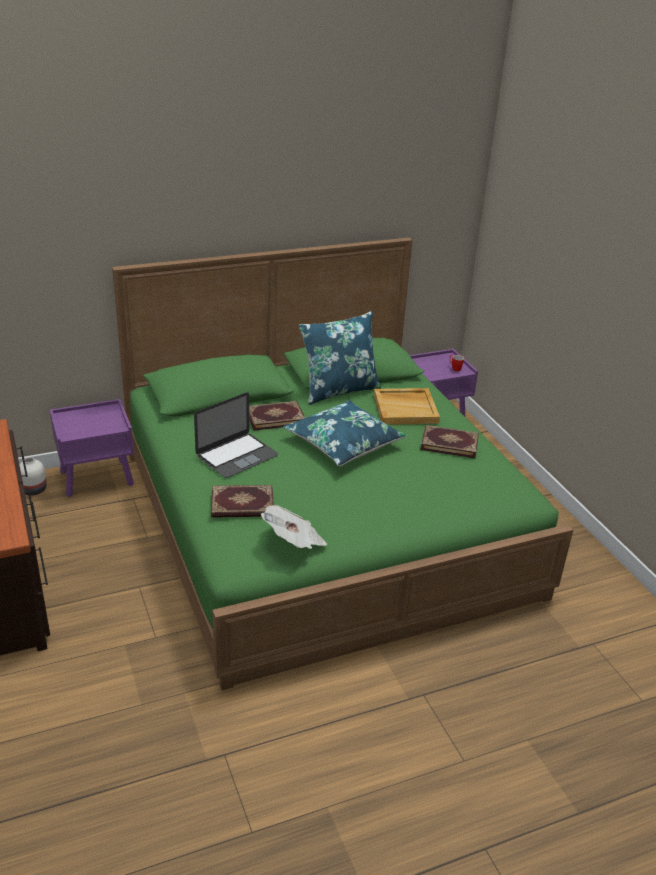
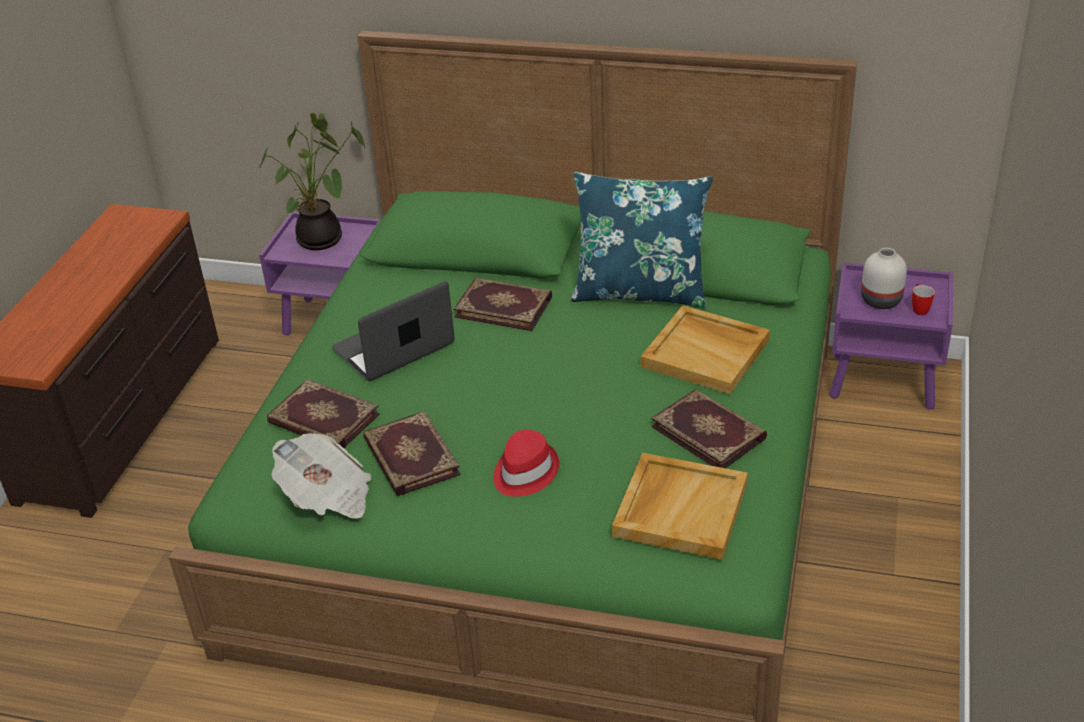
camera: 40 degrees right, 5 degrees up
white vase [19,457,47,496] -> white vase moved to [861,248,907,309]
laptop [194,392,278,478] -> laptop turned 150 degrees clockwise [332,281,455,381]
blue pillow [283,400,407,466] -> none
none -> potted plant [259,113,365,250]
none -> book [363,411,460,496]
none -> red hat [493,430,559,497]
none -> beige tray [612,453,748,560]

